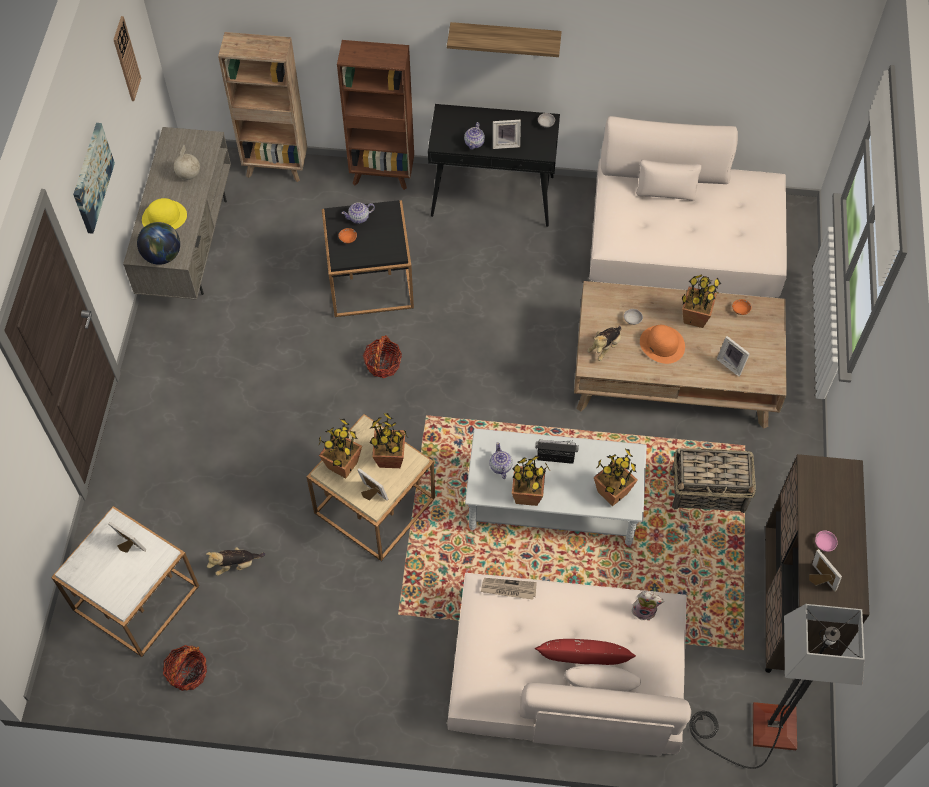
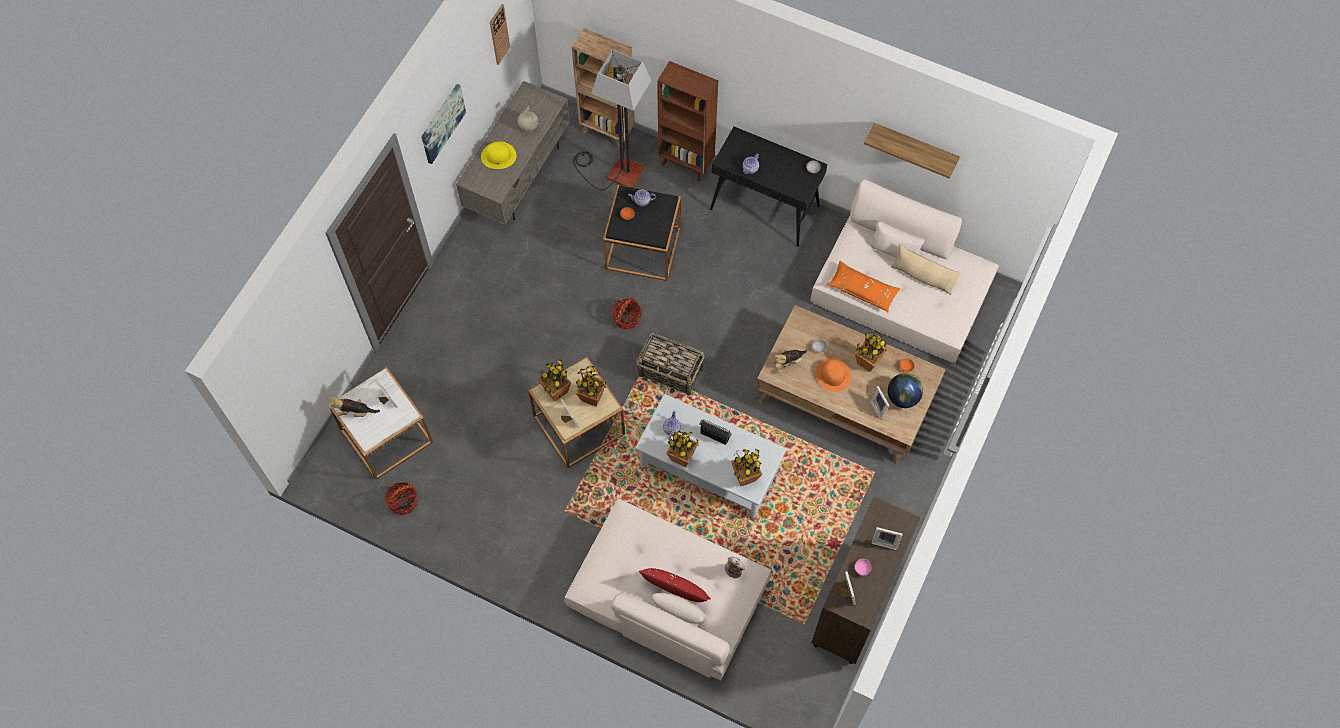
camera: 20 degrees right, 5 degrees up
globe [137,222,180,265] -> globe moved to [888,373,923,408]
plush toy [206,547,265,576] -> plush toy moved to [329,397,380,417]
shelf [447,22,562,57] -> shelf moved to [864,123,960,179]
newspaper [481,578,537,600] -> none
picture frame [493,120,521,149] -> picture frame moved to [871,527,903,550]
basket [671,448,756,513] -> basket moved to [636,333,704,396]
floor lamp [690,604,865,769] -> floor lamp moved to [573,50,651,190]
none -> orange pillow [827,261,900,312]
none -> beige pillow [891,244,960,295]

